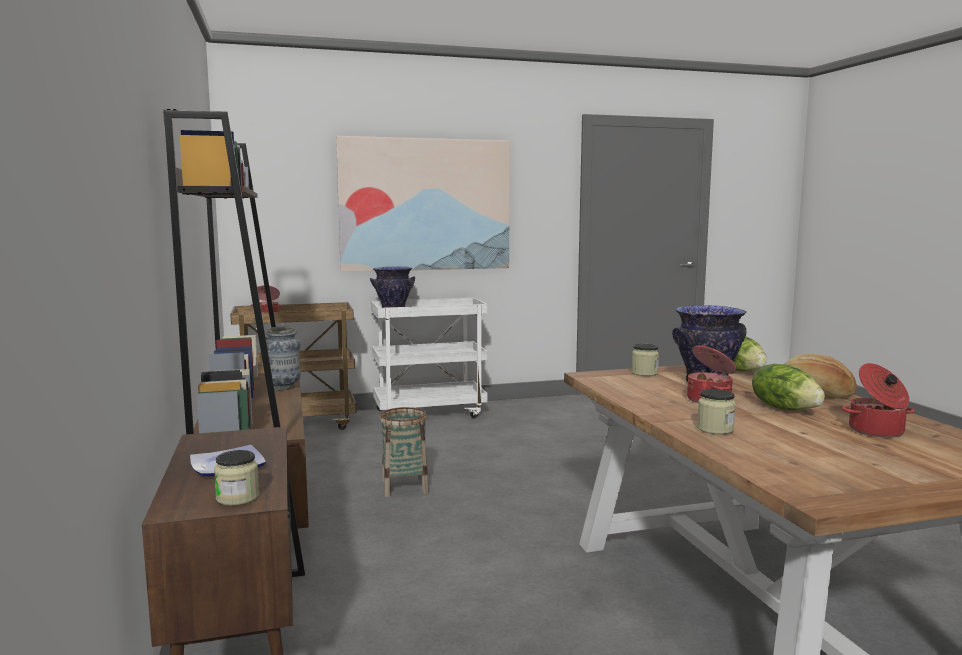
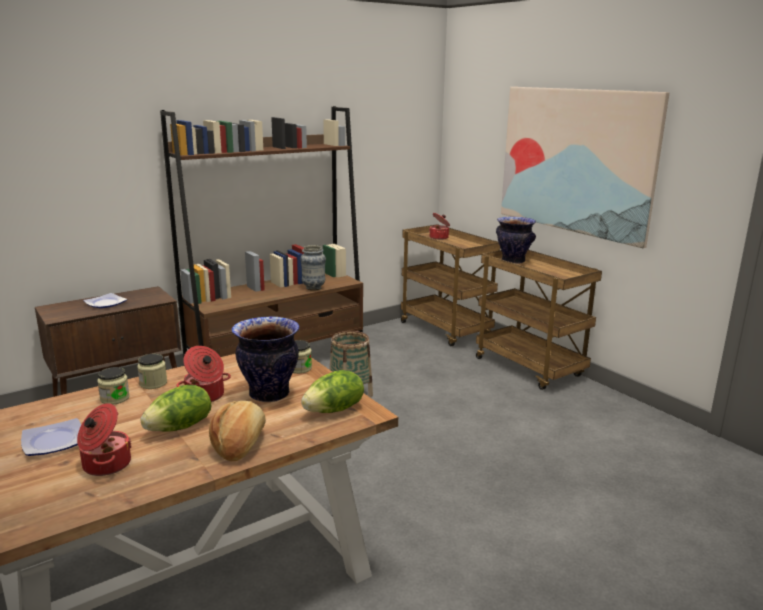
camera: 70 degrees right, 10 degrees up
jar [214,450,259,506] -> jar moved to [137,354,167,389]
white cart [371,298,488,418] -> brown cart [476,250,602,390]
none -> plate [21,418,81,456]

